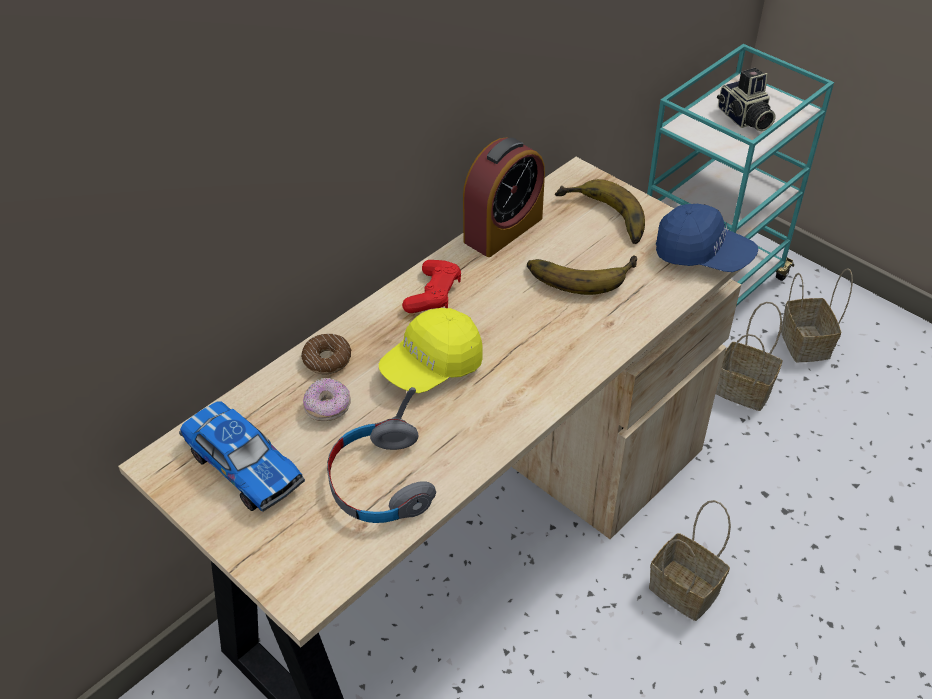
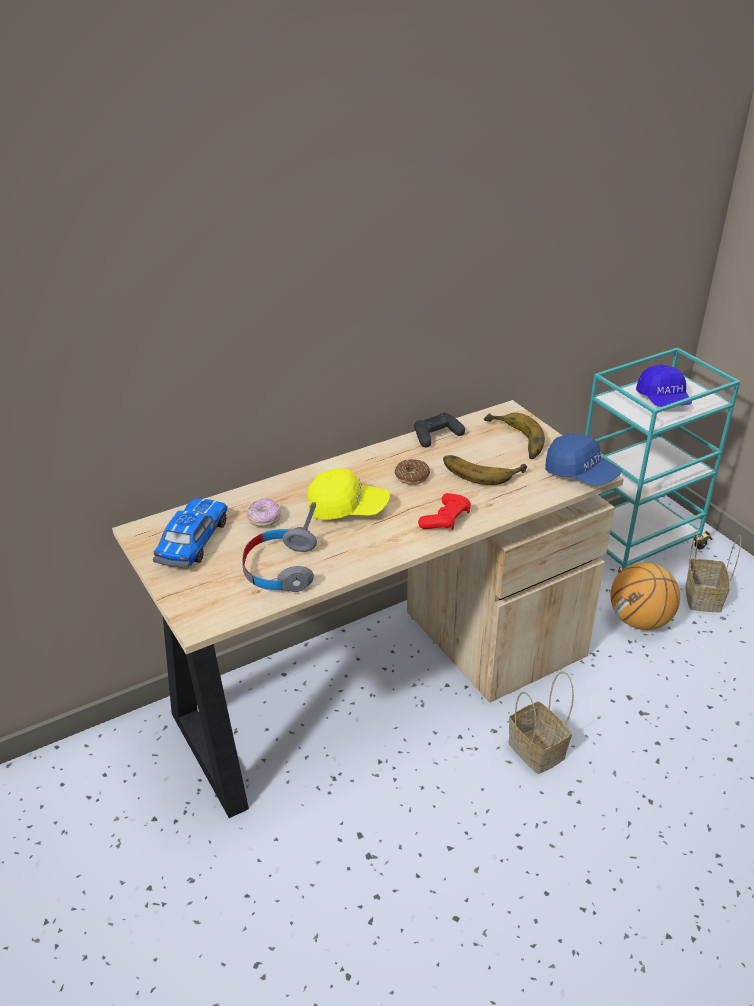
camera: 15 degrees right, 10 degrees down
toy car [179,401,305,512] -> toy car turned 135 degrees counterclockwise [153,498,228,568]
donut [301,334,351,374] -> donut moved to [395,459,430,485]
yellow cap [379,308,483,393] -> yellow cap turned 150 degrees counterclockwise [308,469,390,520]
red game controller [402,260,461,313] -> red game controller moved to [418,493,471,530]
alarm clock [463,137,545,257] -> black game controller [414,413,465,447]
basket [716,302,783,411] -> basketball [610,562,680,630]
camera [717,68,776,131] -> blue cap [636,365,692,407]

